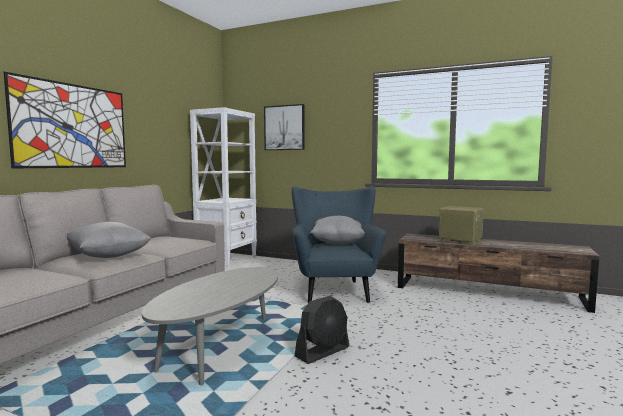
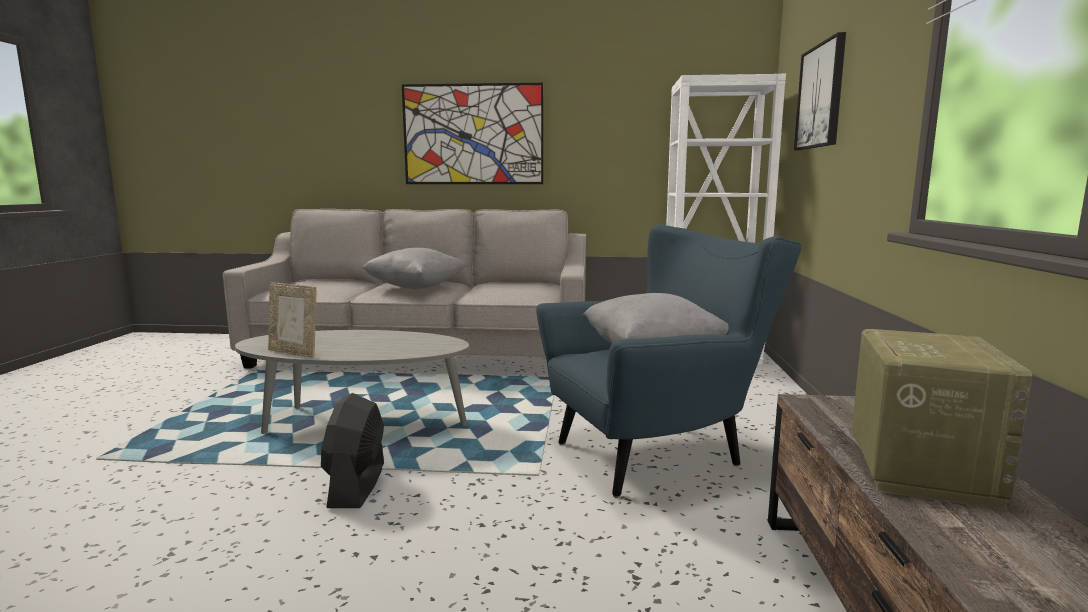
camera: 70 degrees right, 5 degrees up
black fan [295,296,349,364] -> black fan turned 60 degrees clockwise [321,393,384,508]
none -> picture frame [268,282,317,358]

